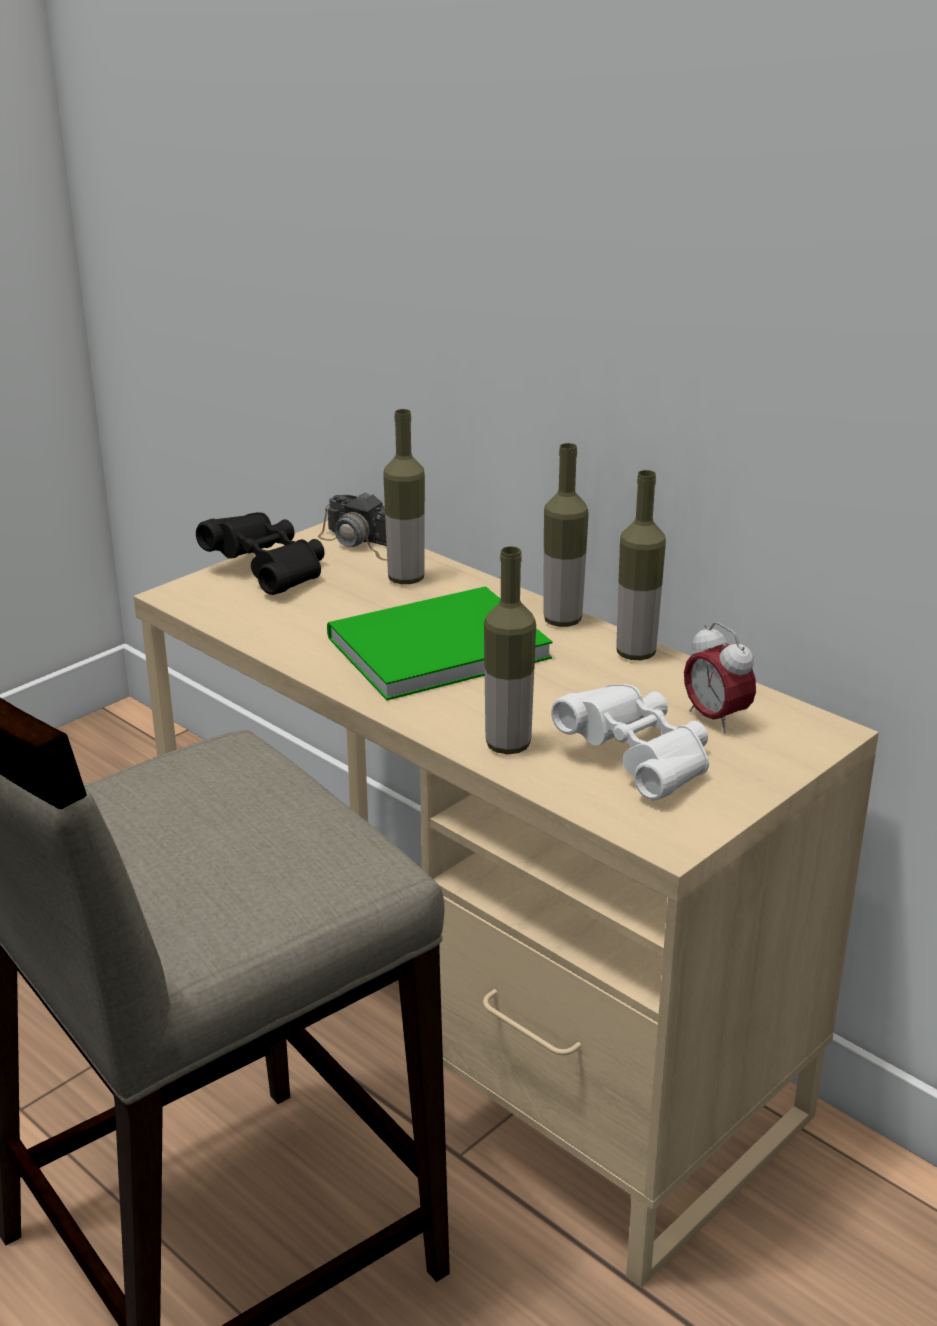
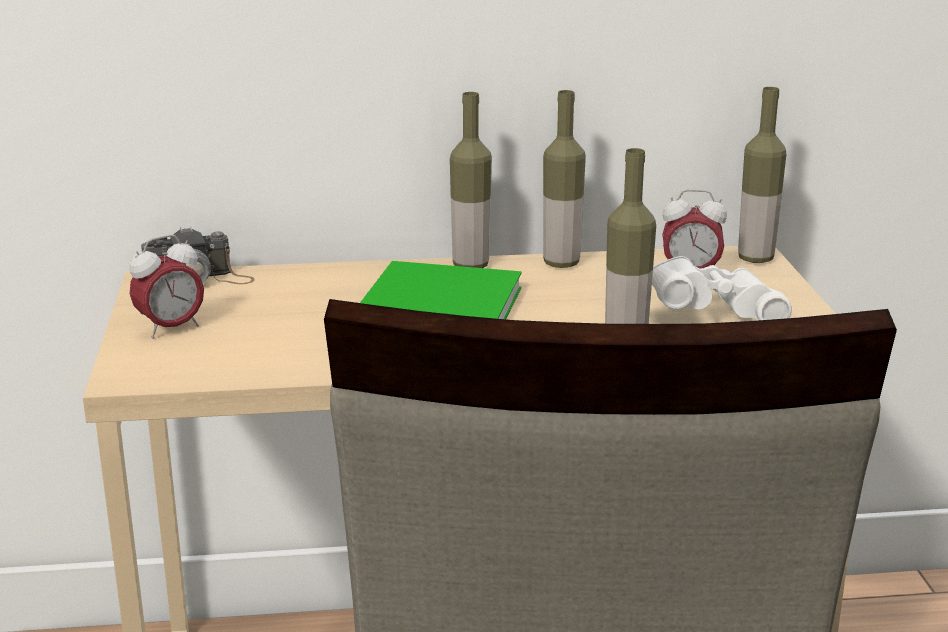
camera: 50 degrees left, 5 degrees down
black binoculars [196,512,325,595] -> alarm clock [129,235,204,339]
bottle [383,409,425,584] -> bottle moved to [738,87,786,263]

